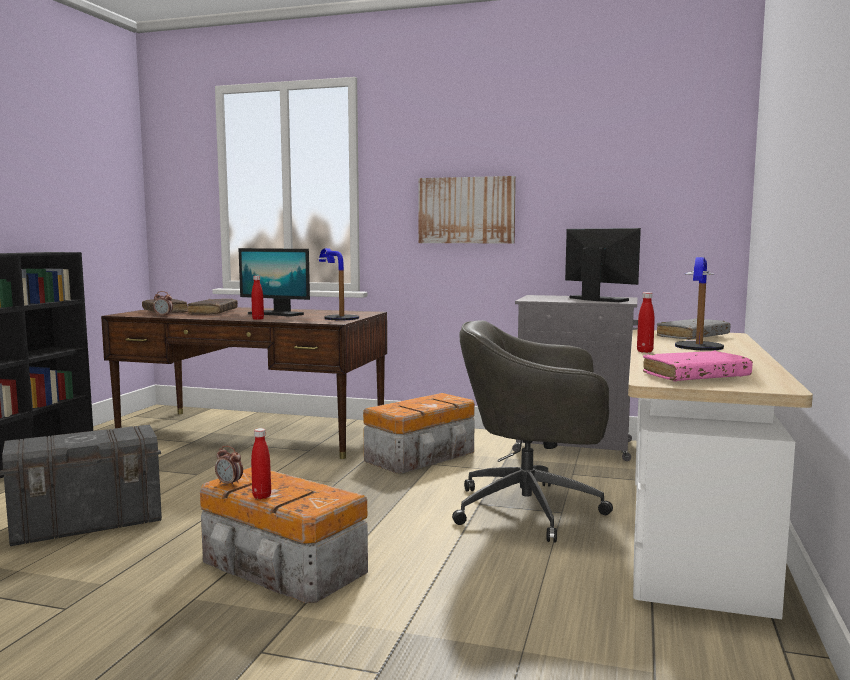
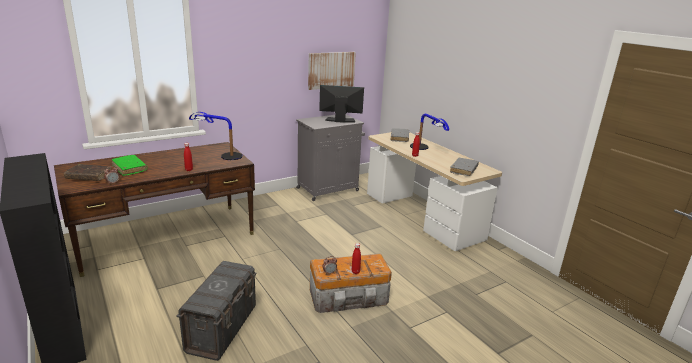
camera: 50 degrees left, 15 degrees up
brown book [188,299,238,315] -> green book [112,155,147,176]
monitor [238,248,310,317] -> none
storage box [363,393,475,473] -> none
picture [418,176,516,243] -> picture moved to [308,52,356,90]
grey office chair [452,320,613,542] -> none
pink book [643,350,753,381] -> grey book [450,158,479,176]

